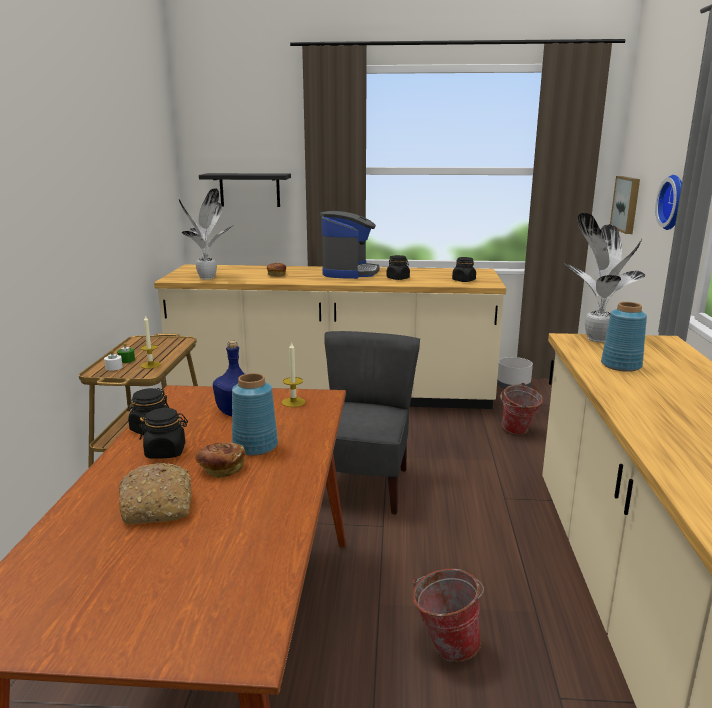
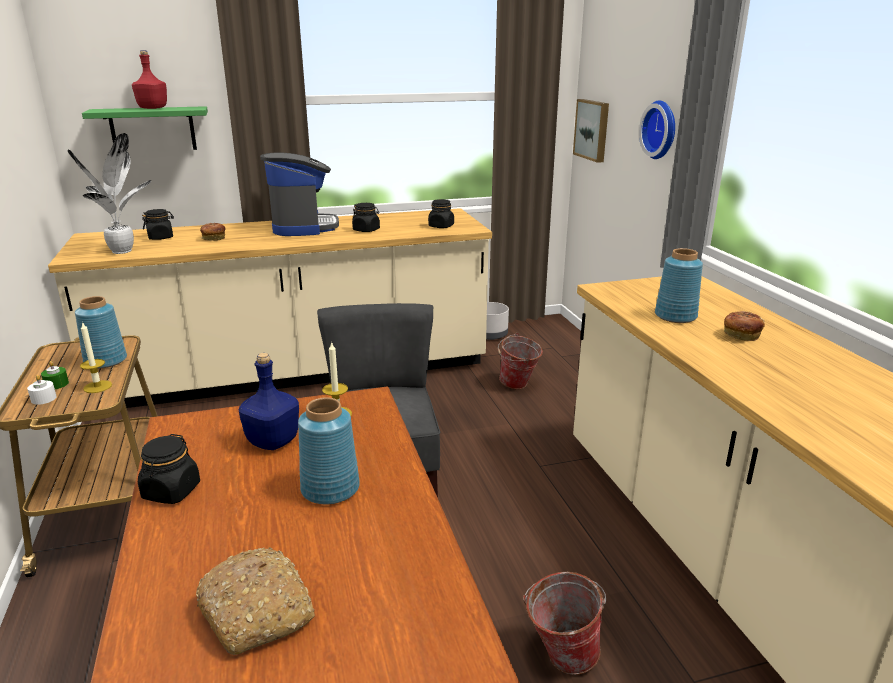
camera: 20 degrees left, 5 degrees up
black jar [139,408,188,459] -> black jar moved to [142,209,174,240]
bread [195,442,246,478] -> bread moved to [724,311,765,341]
black shelf [199,173,291,207] -> green shelf [82,106,208,150]
potted plant [565,213,646,342] -> none
none -> blue vase [75,296,127,369]
none -> red bottle [132,50,167,109]

